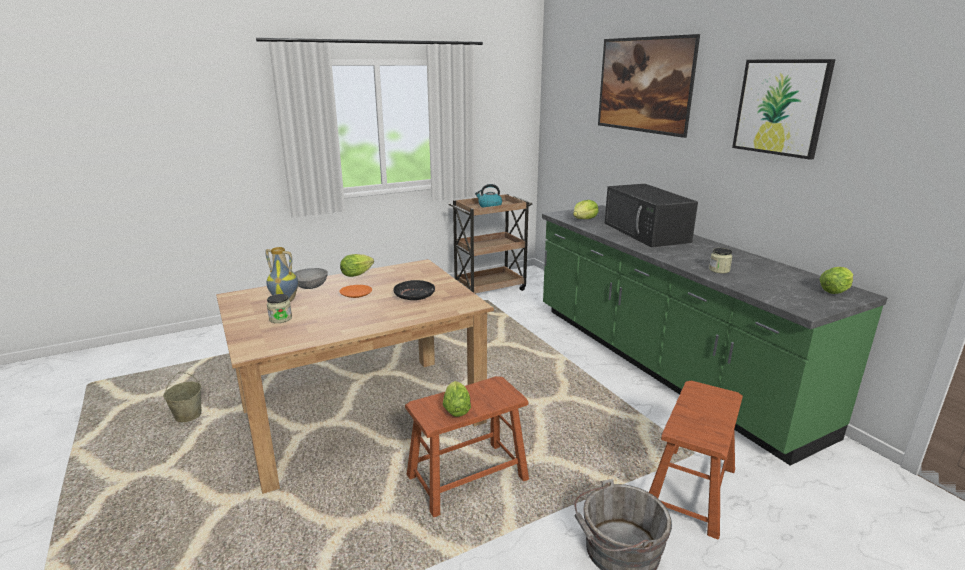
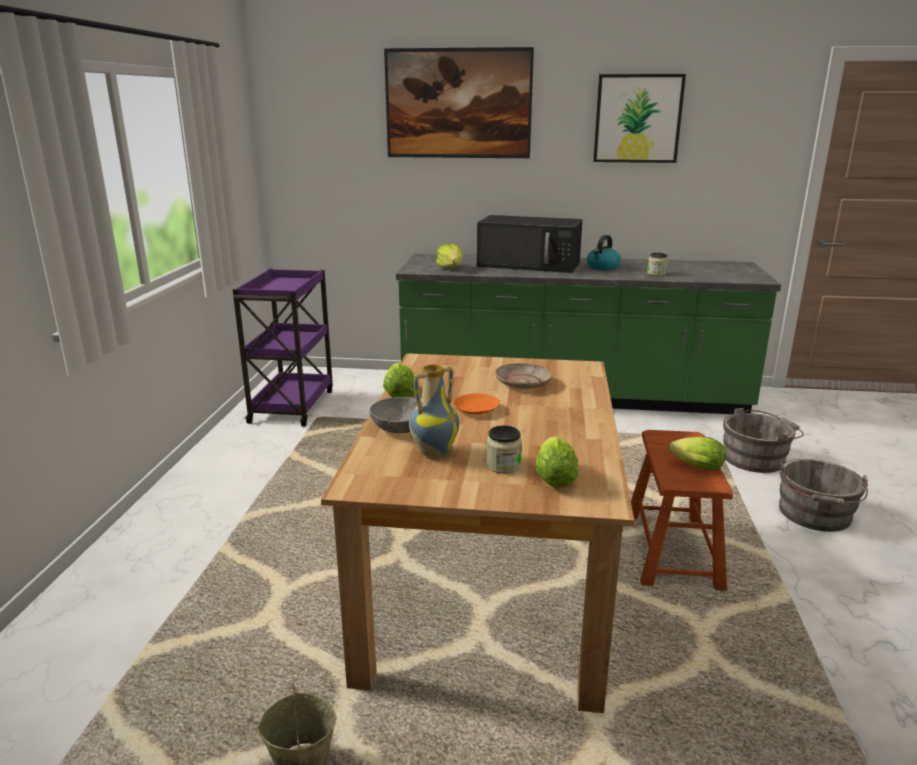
camera: 55 degrees left, 0 degrees up
black plate [393,280,435,300] -> beige plate [495,363,553,389]
brown cart [449,194,532,294] -> purple cart [233,268,333,427]
kettle [475,184,502,208] -> kettle moved to [587,235,621,270]
brown stool [649,380,743,539] -> grey bucket [723,408,804,473]
lettuce [819,267,853,294] -> lettuce moved to [535,436,578,488]

